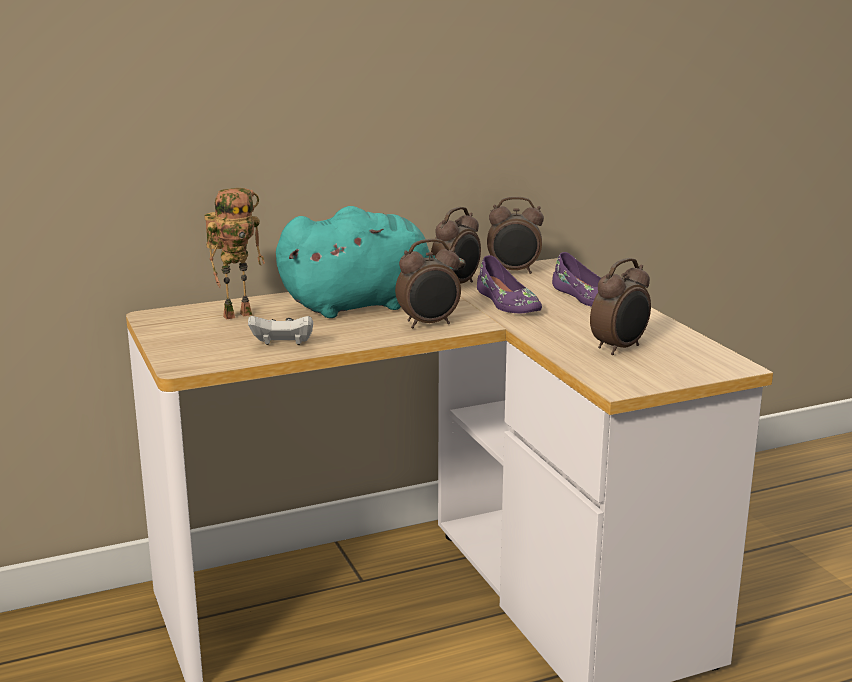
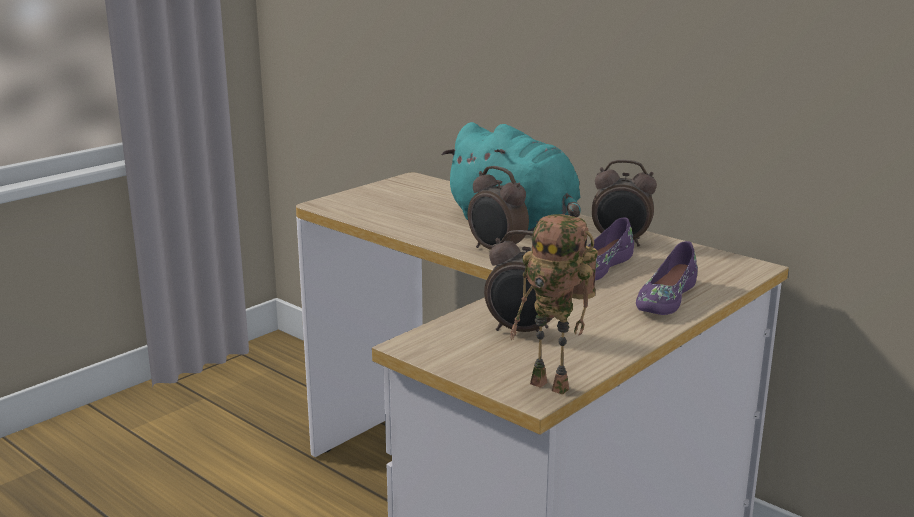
camera: 65 degrees right, 0 degrees up
toy robot [204,188,265,319] -> toy robot moved to [510,214,598,395]
white game controller [248,316,313,345] -> none
alarm clock [487,197,544,274] -> none

